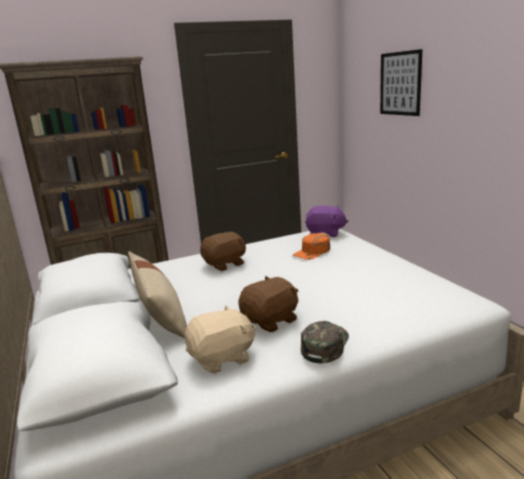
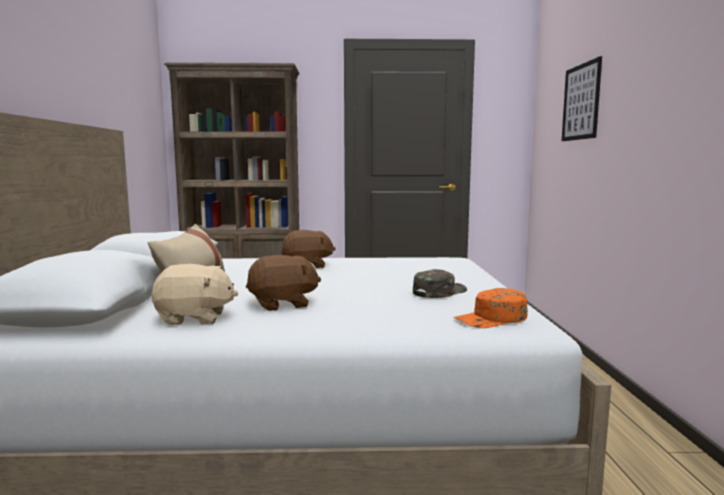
camera: 20 degrees right, 10 degrees down
orange cap [293,233,330,260] -> orange cap moved to [454,288,528,328]
green cap [301,321,349,363] -> green cap moved to [413,269,467,298]
purple plush toy [305,206,348,237] -> none

